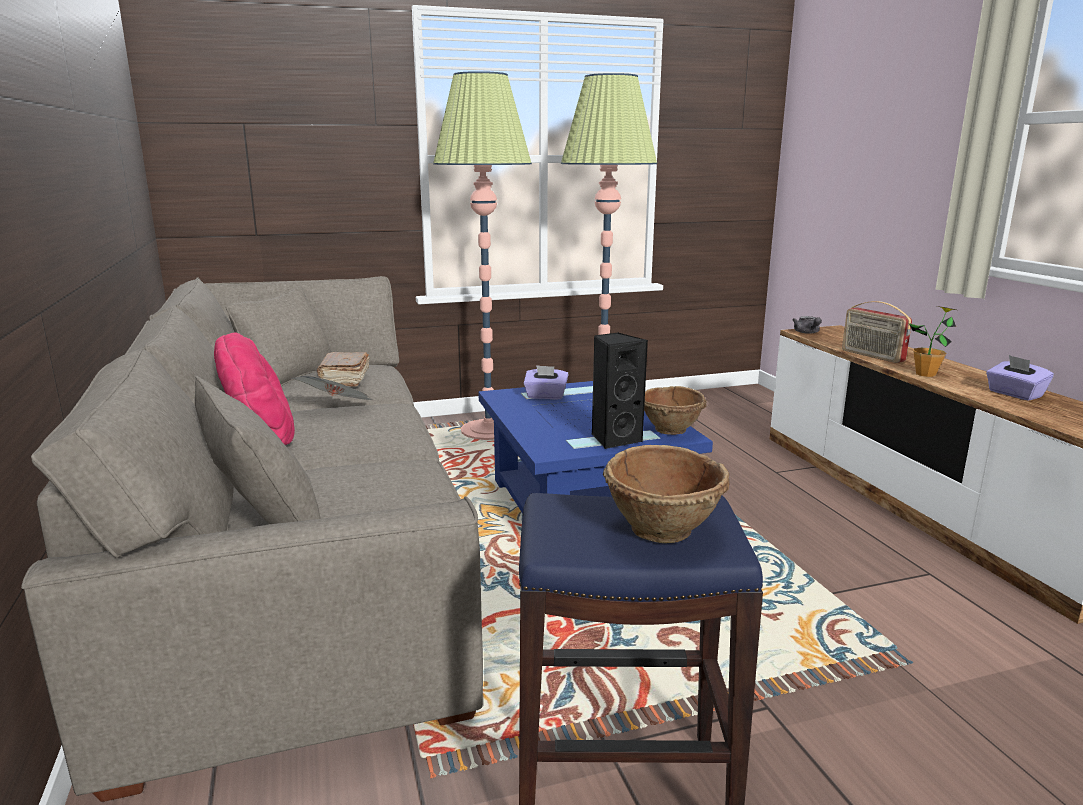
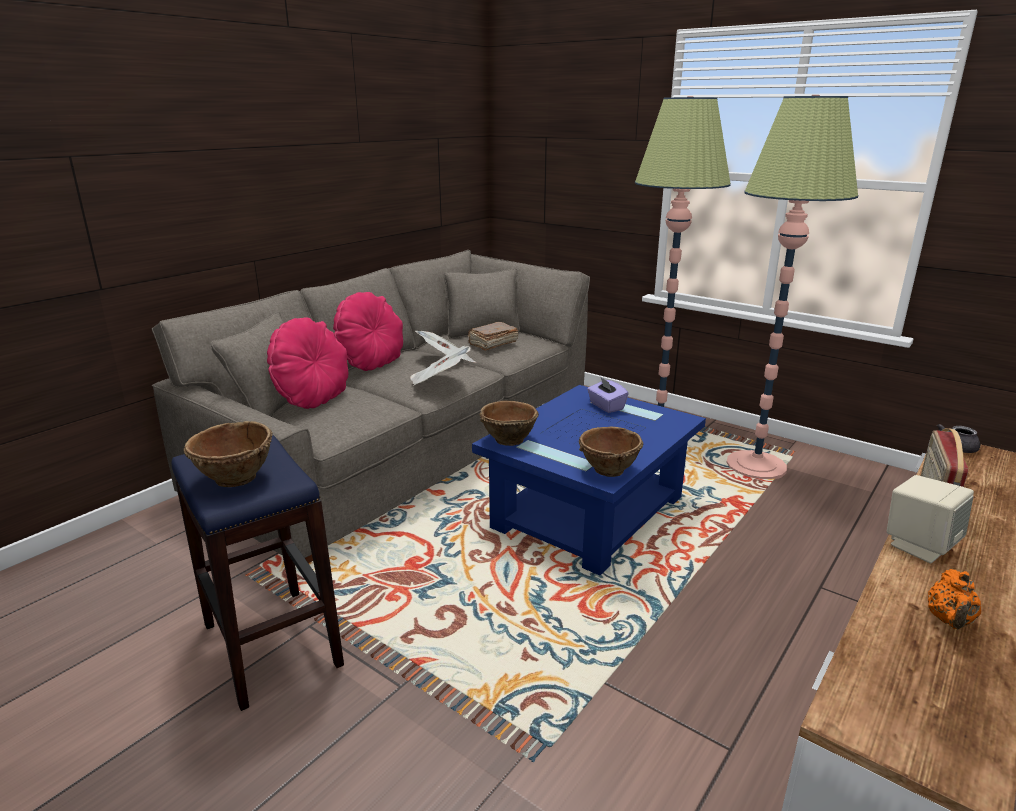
camera: 55 degrees right, 5 degrees up
black speaker [592,332,648,449] -> none
potted plant [909,306,956,377] -> beige speaker [887,475,974,563]
purple tissue box [986,355,1054,401] -> orange teapot [928,569,981,629]
none -> pink pillow [267,317,348,409]
none -> newspaper [410,346,471,386]
none -> brown bowl [480,401,539,446]

